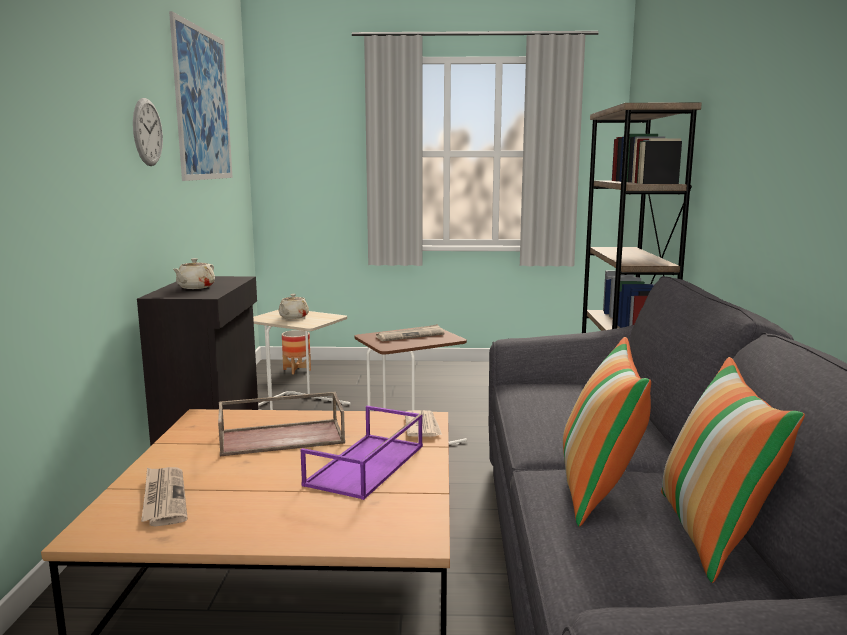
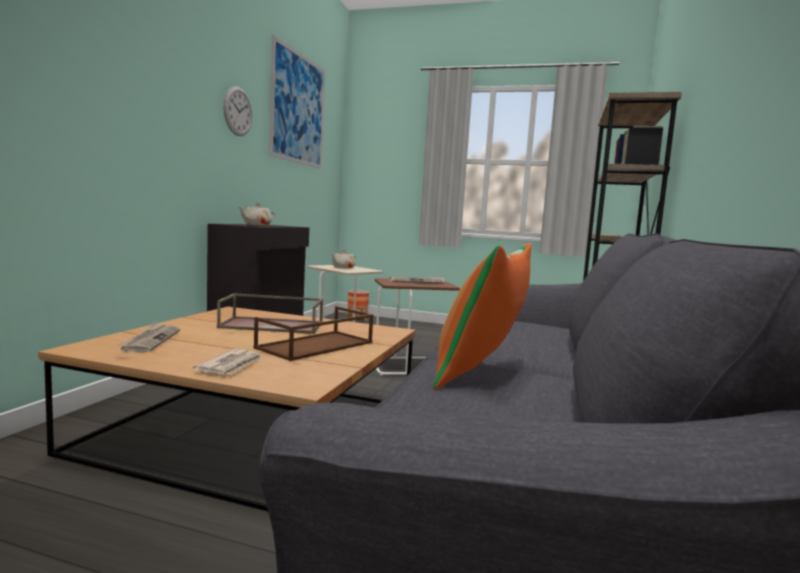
camera: 15 degrees right, 5 degrees down
purple tray [300,406,423,500] -> brown tray [253,306,374,361]
newspaper [405,410,442,437] -> newspaper moved to [193,349,262,374]
pillow [661,357,805,583] -> none

